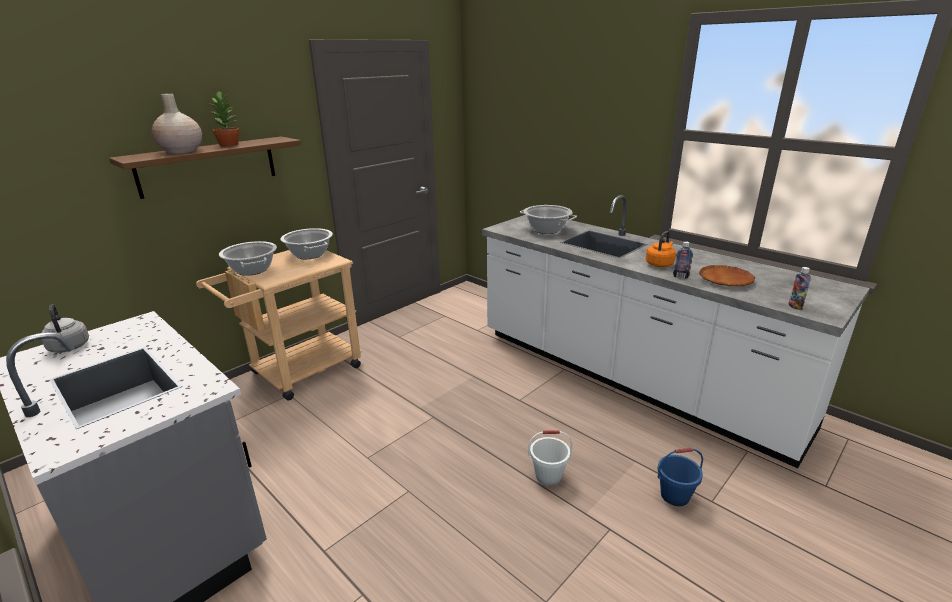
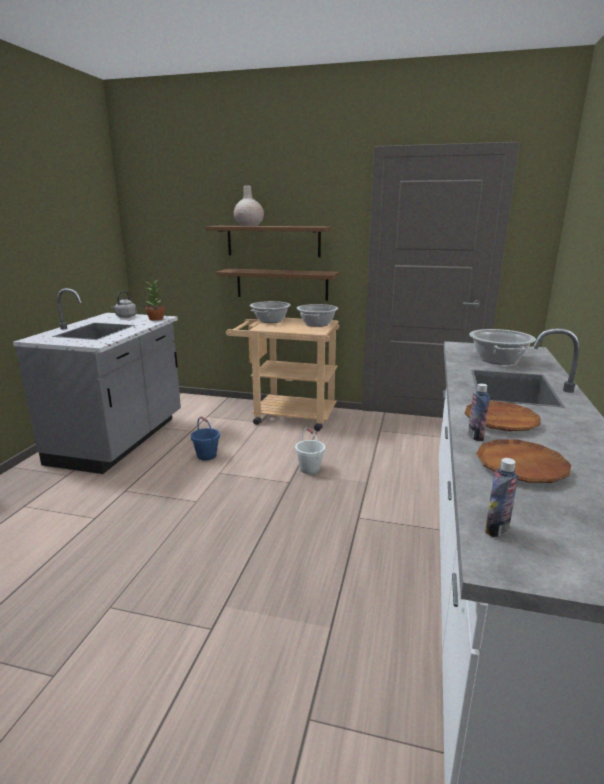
camera: 60 degrees right, 5 degrees down
potted plant [208,91,240,146] -> potted plant moved to [144,279,165,321]
white bucket [528,430,572,486] -> white bucket moved to [295,428,325,474]
orange kettle [646,231,676,267] -> brown plate [465,401,541,431]
blue bucket [658,448,703,506] -> blue bucket moved to [191,416,220,460]
none -> brown shelf [216,269,339,301]

